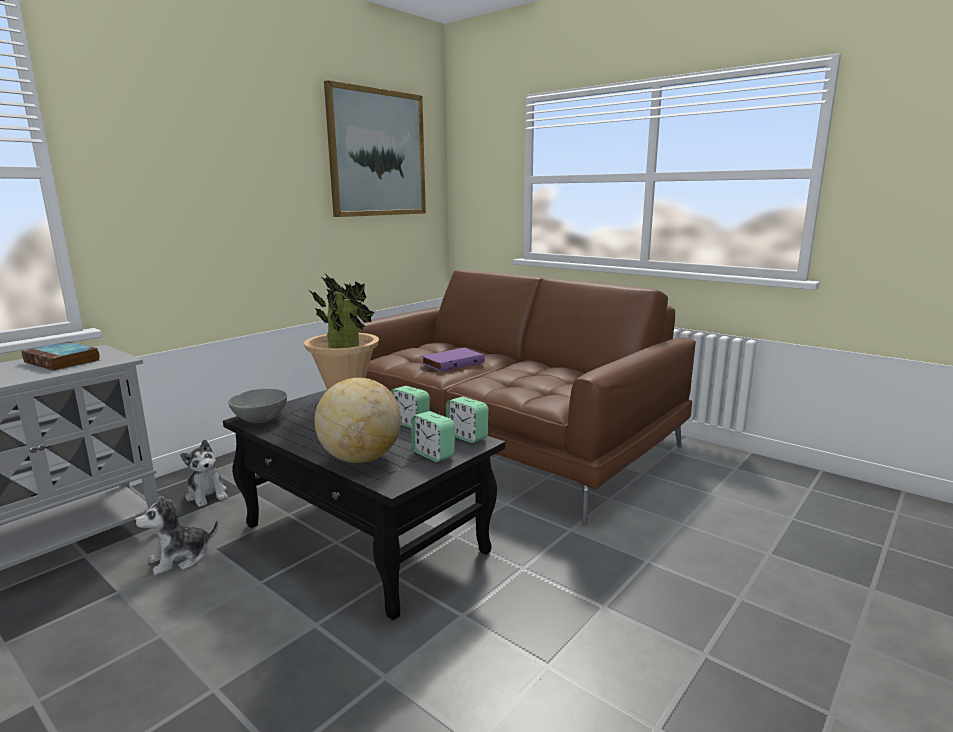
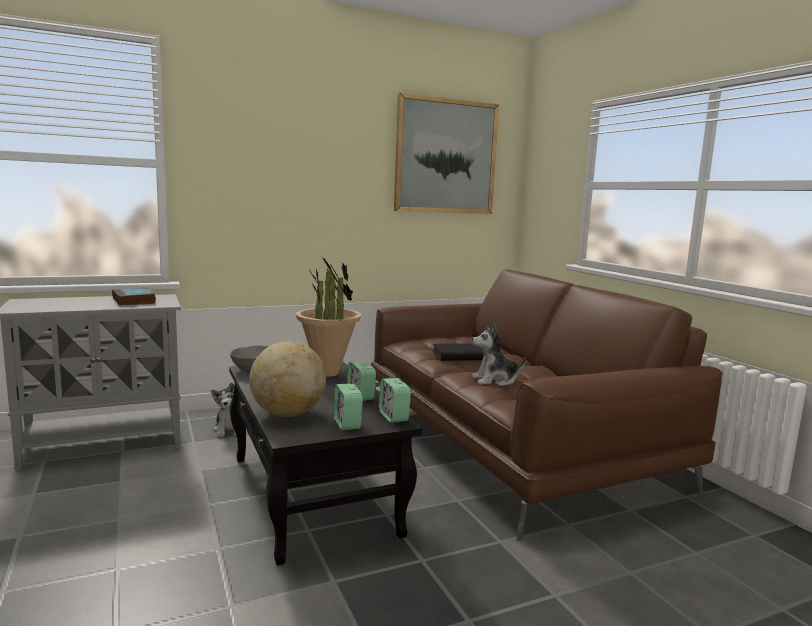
camera: 25 degrees right, 5 degrees down
plush toy [135,494,218,575] -> plush toy moved to [472,323,526,386]
purple book [421,348,485,372] -> black book [432,343,484,361]

